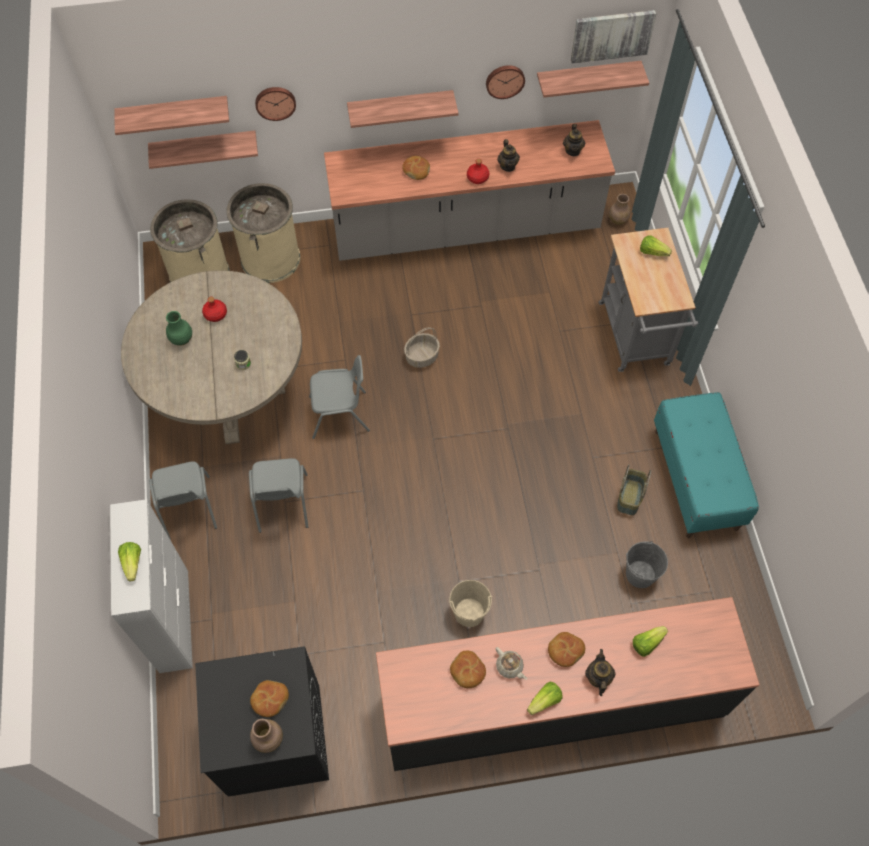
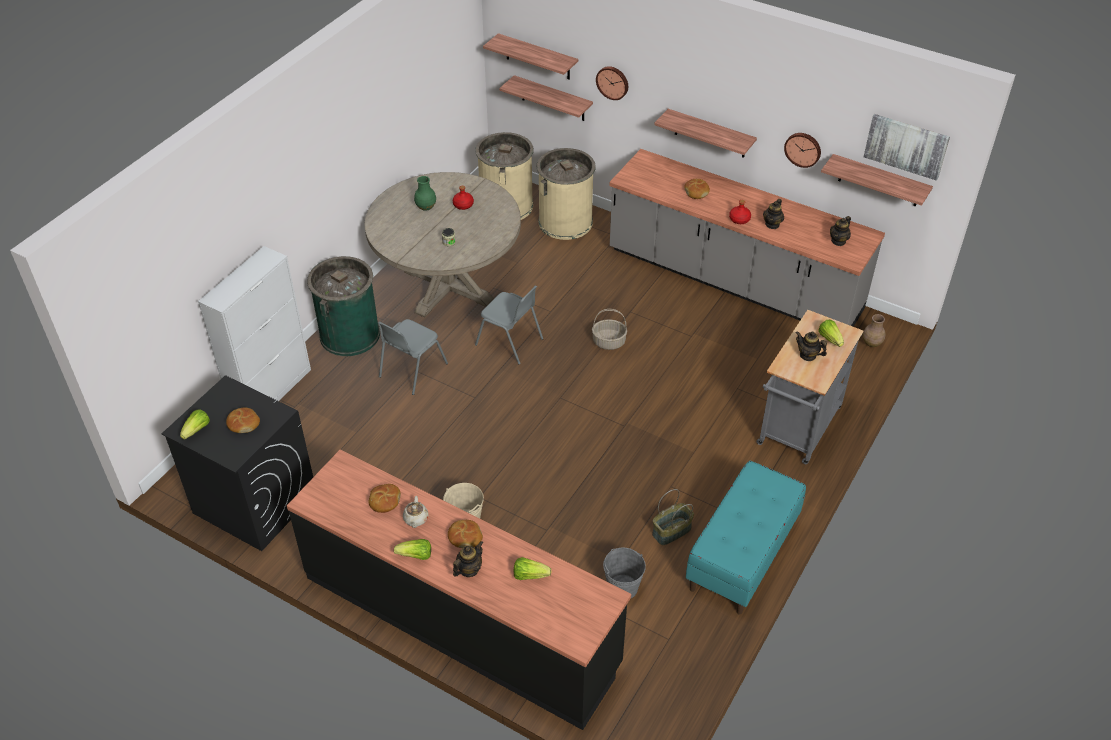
camera: 40 degrees right, 15 degrees down
lettuce [118,542,141,581] -> lettuce moved to [180,410,210,440]
grey chair [149,461,217,539] -> green trash can [307,256,380,356]
brown vase [250,719,283,753] -> none
none -> teapot [796,331,827,361]

